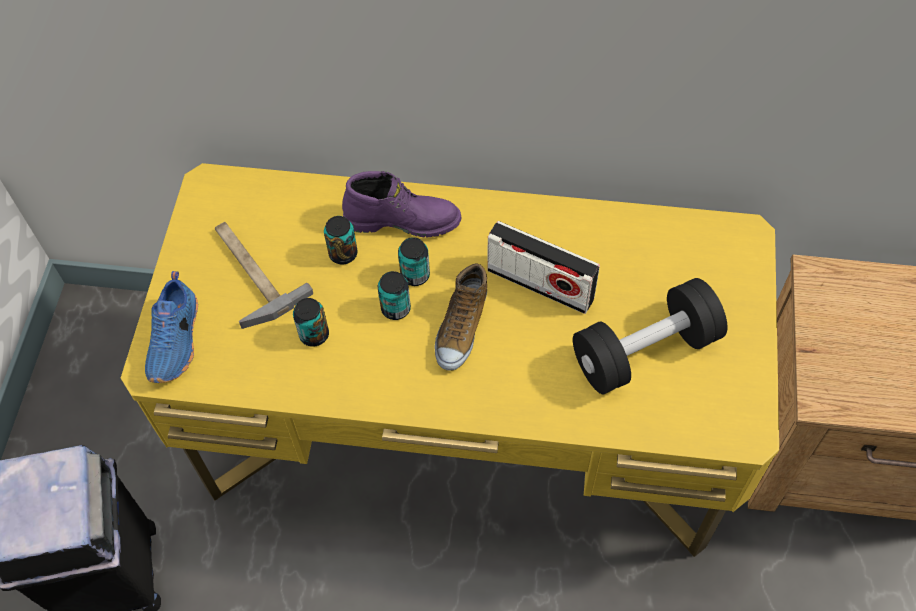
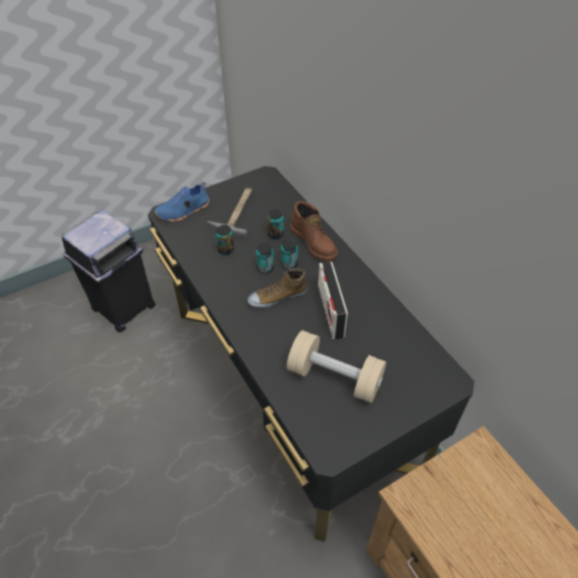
camera: 50 degrees right, 10 degrees down
yellow desk [121,163,779,557] -> black desk [148,166,474,542]
purple boot [342,171,462,237] -> brown boot [290,201,338,261]
black dumbbell [573,278,727,394] -> beige dumbbell [287,330,386,403]

